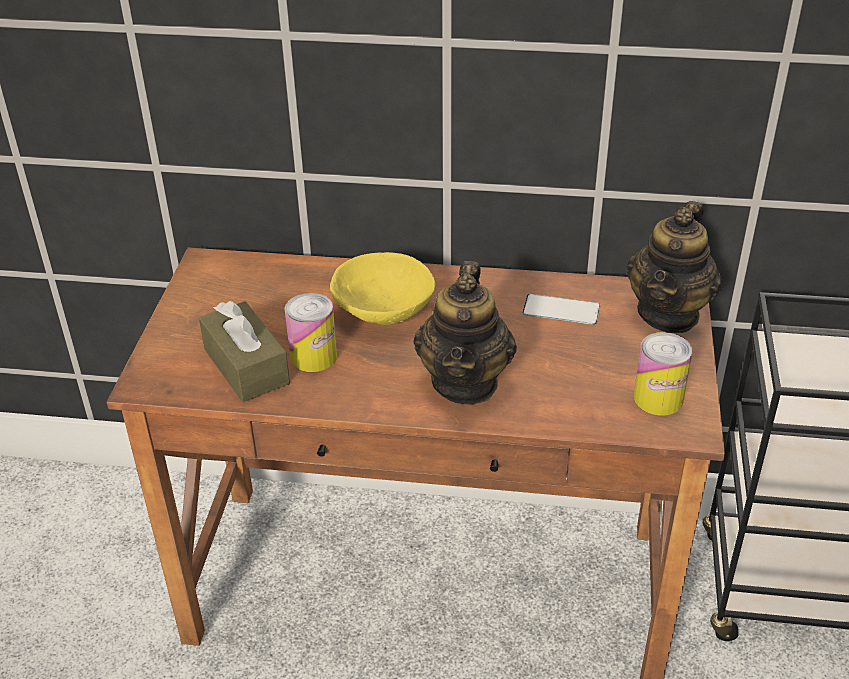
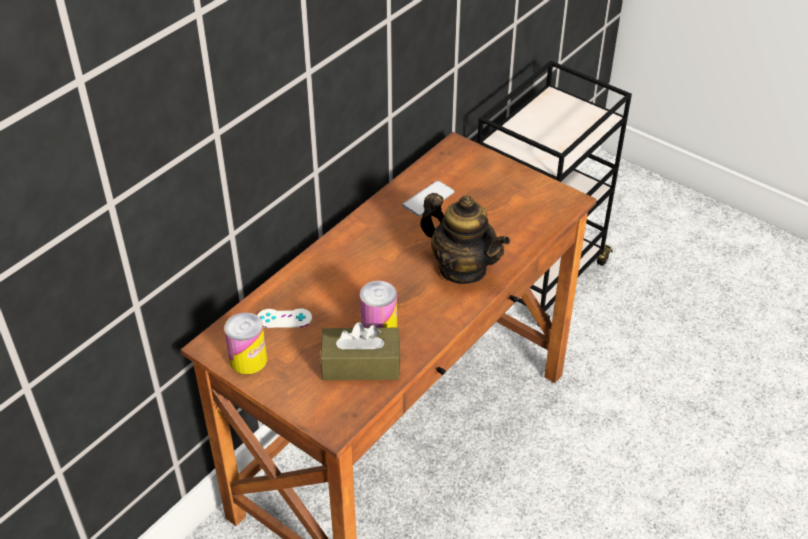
camera: 60 degrees left, 5 degrees up
yellow bowl [330,252,435,325] -> none
teapot [627,201,722,333] -> none
can [633,332,692,416] -> can moved to [224,313,267,374]
none -> white game controller [257,309,312,328]

